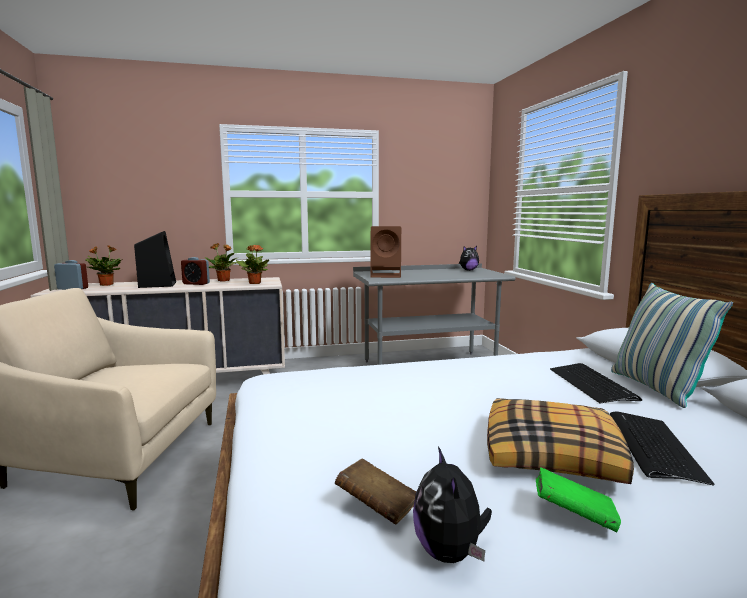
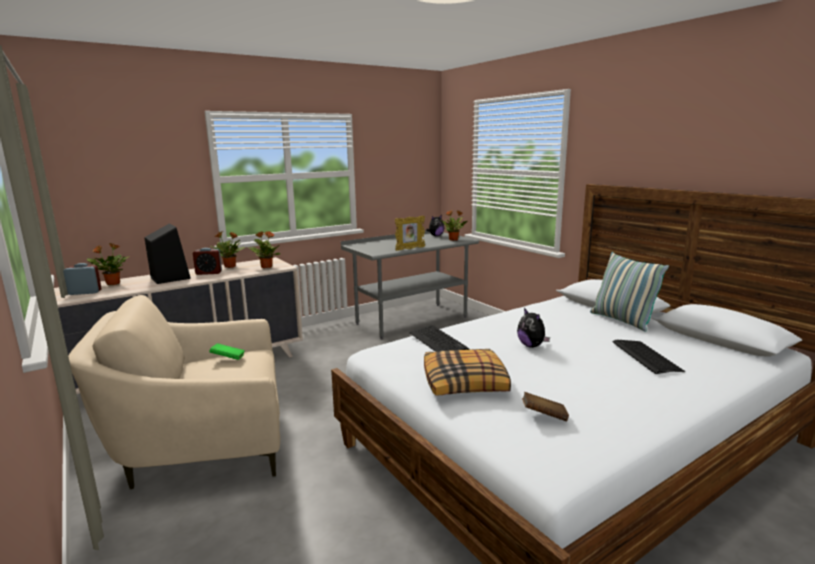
camera: 20 degrees left, 5 degrees up
brown speaker [370,226,401,278] -> none
plush toy [413,446,492,563] -> plush toy moved to [517,308,550,348]
pillow [487,398,634,484] -> pillow moved to [424,349,511,396]
green book [536,467,621,532] -> green book moved to [209,343,245,360]
keyboard [550,363,642,403] -> keyboard moved to [409,325,470,352]
none -> picture frame [395,216,425,251]
none -> potted plant [440,210,468,241]

